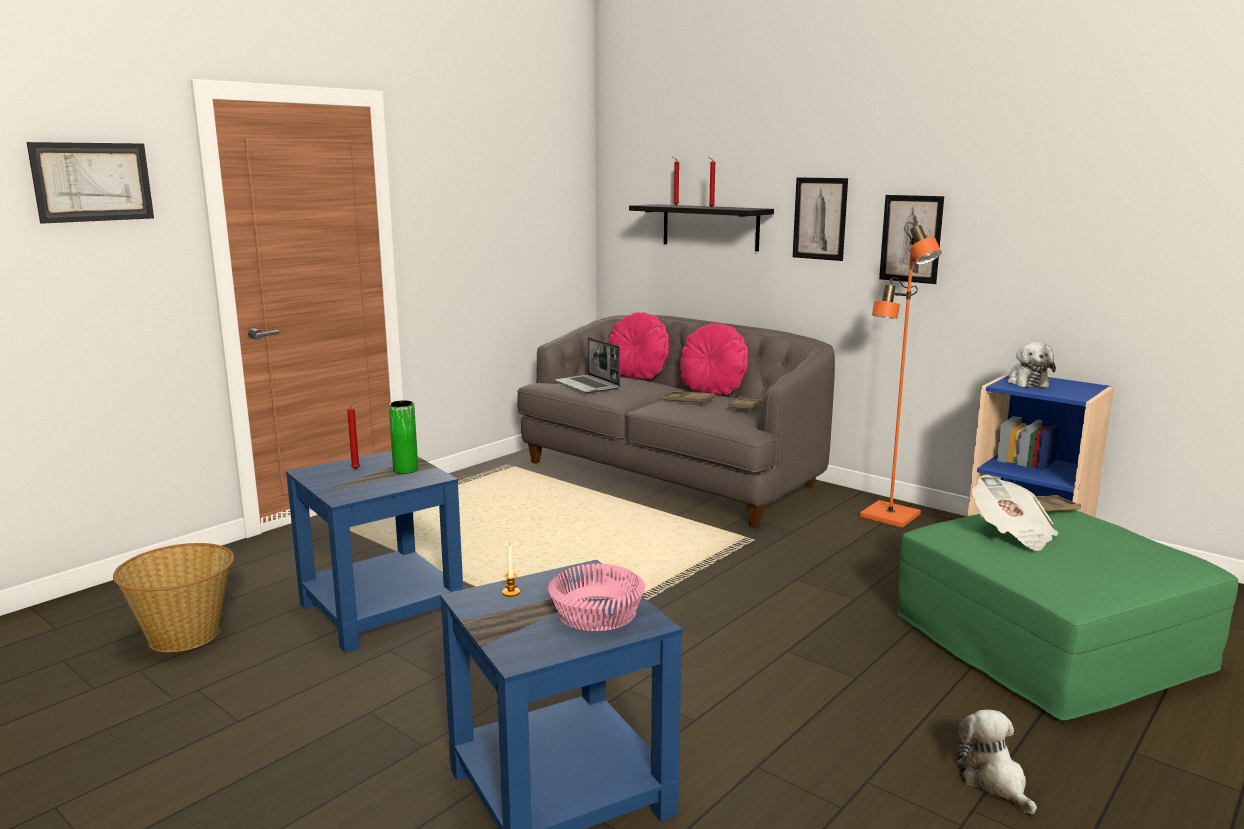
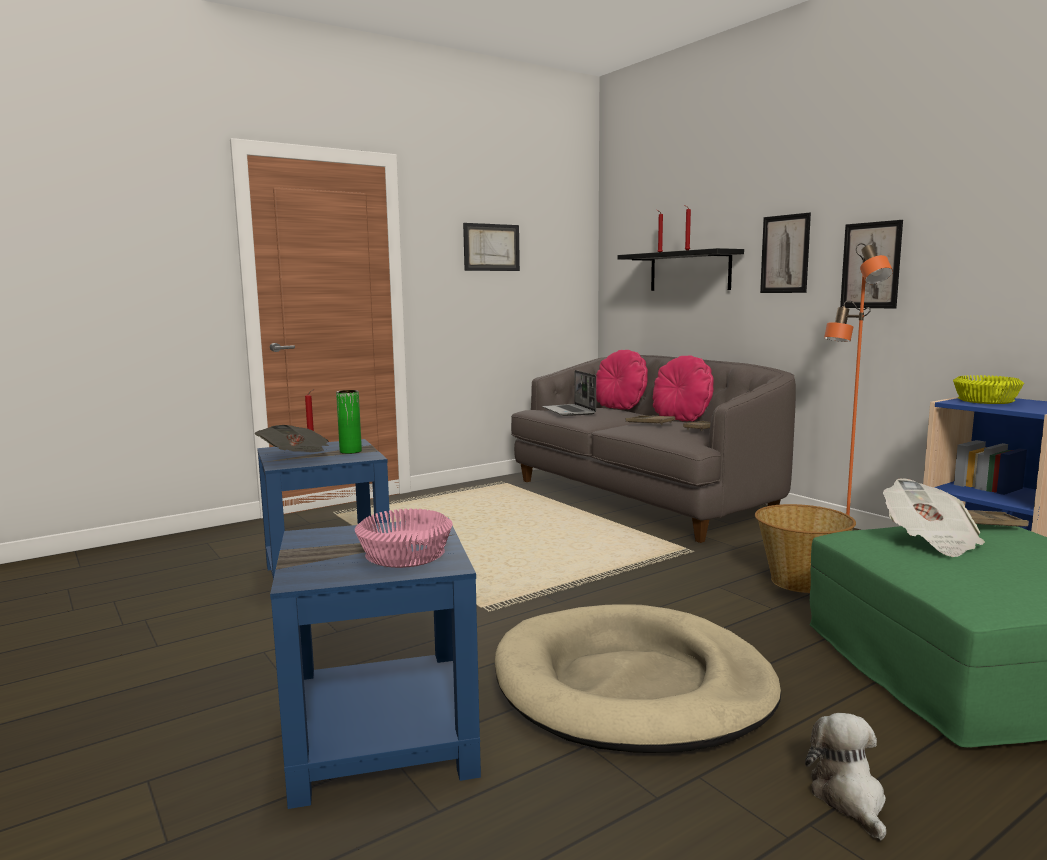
camera: 15 degrees right, 5 degrees down
picture [27,142,154,224] -> picture moved to [463,223,520,271]
basket [113,543,234,652] -> basket moved to [755,504,856,593]
candle [502,543,520,597] -> none
plush toy [1007,342,1056,388] -> yellow bowl [953,375,1024,404]
none -> newspaper [255,425,329,452]
none -> beige dog bed [495,605,781,753]

